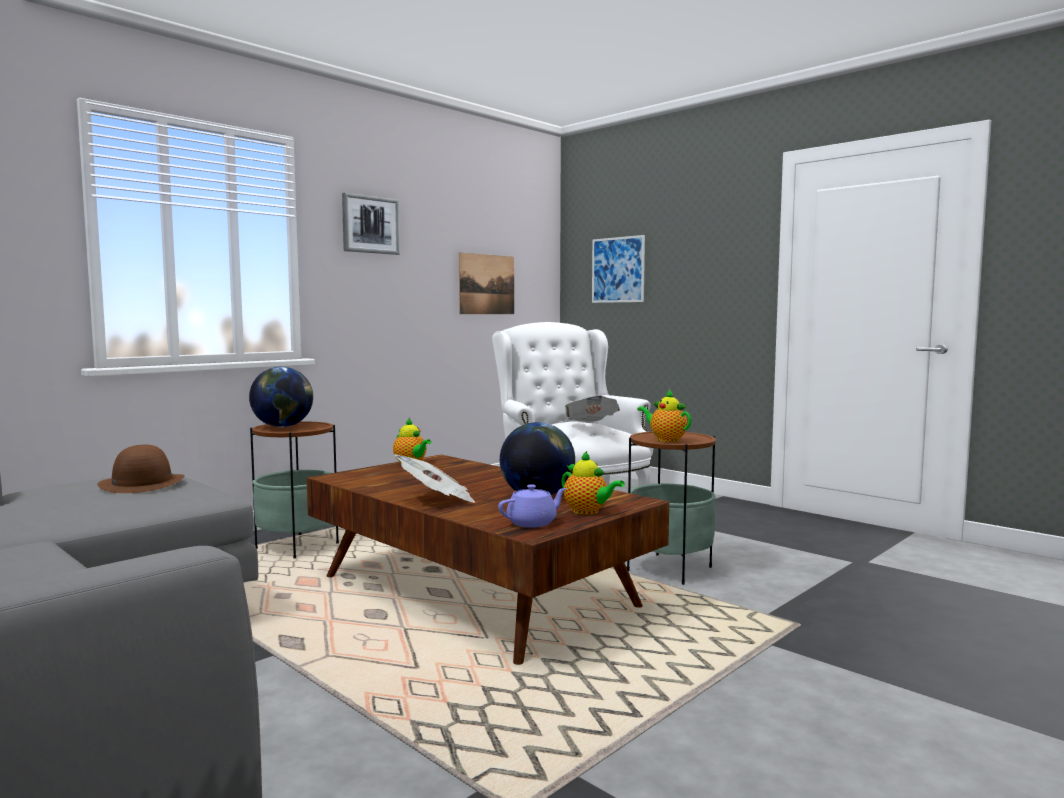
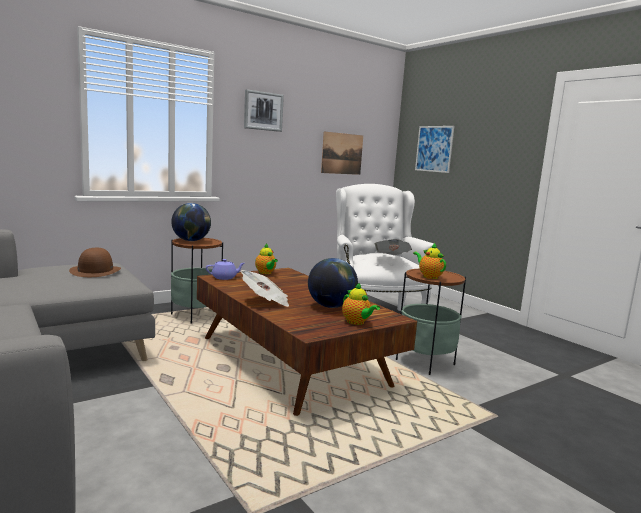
camera: 10 degrees right, 5 degrees up
purple teapot [498,484,567,528] -> purple teapot moved to [206,259,244,280]

